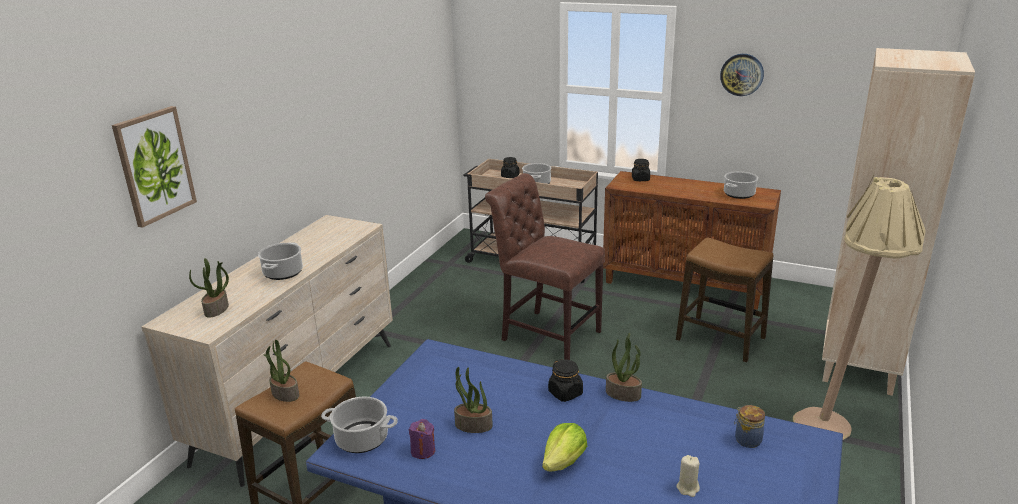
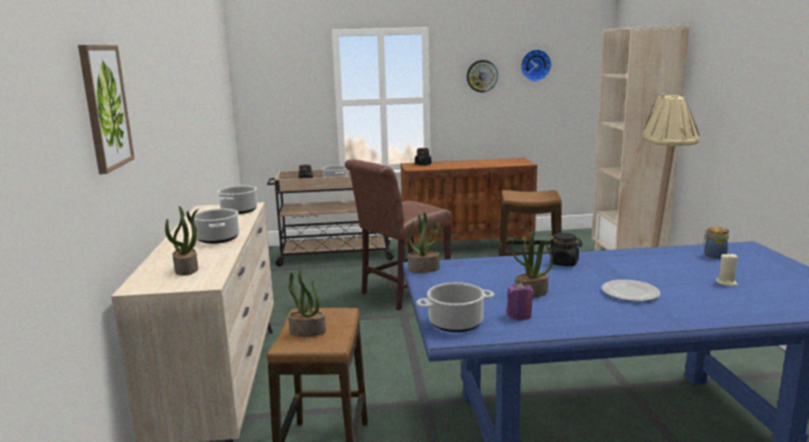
camera: 30 degrees left, 10 degrees down
brown chair [485,173,605,360] -> brown chair turned 45 degrees counterclockwise [345,159,452,310]
lettuce [542,423,587,471] -> plate [602,280,660,301]
potted plant [606,333,642,402] -> potted plant moved to [408,212,440,273]
cooking pot [724,171,758,199] -> cooking pot moved to [218,185,257,214]
none -> wall clock [521,49,552,82]

